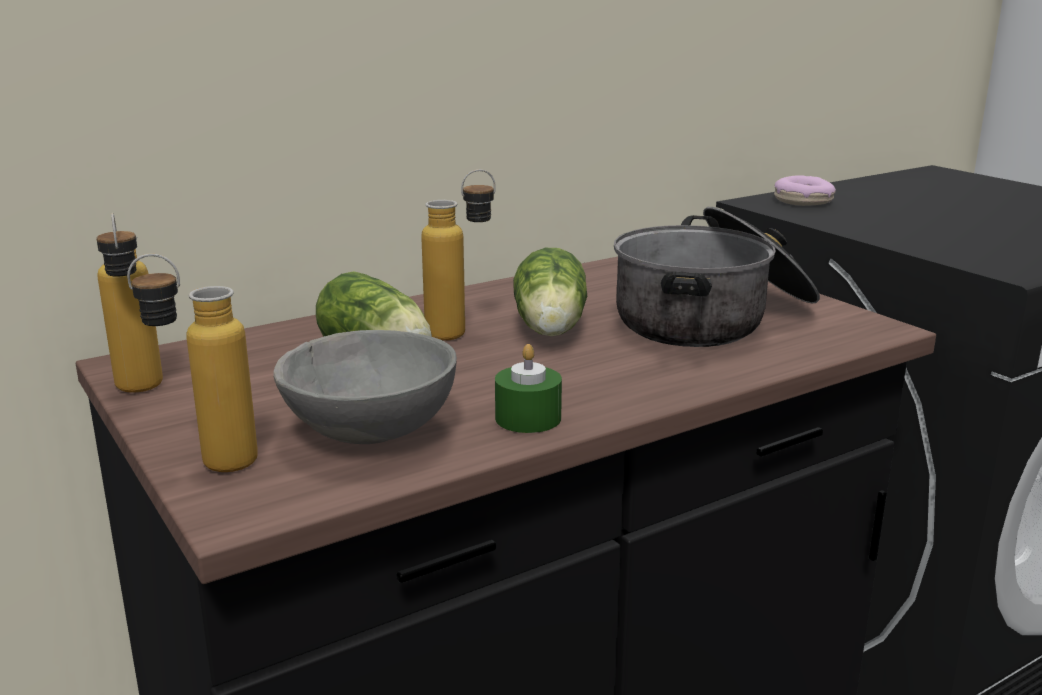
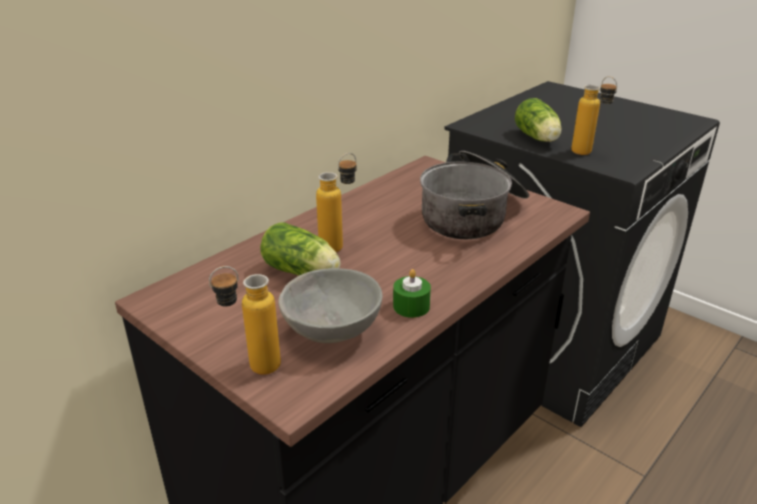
camera: 15 degrees left, 10 degrees up
bottle [96,213,163,393] -> bottle moved to [571,76,617,155]
lettuce [513,248,587,336] -> lettuce moved to [515,98,562,142]
donut [774,175,836,206] -> none

